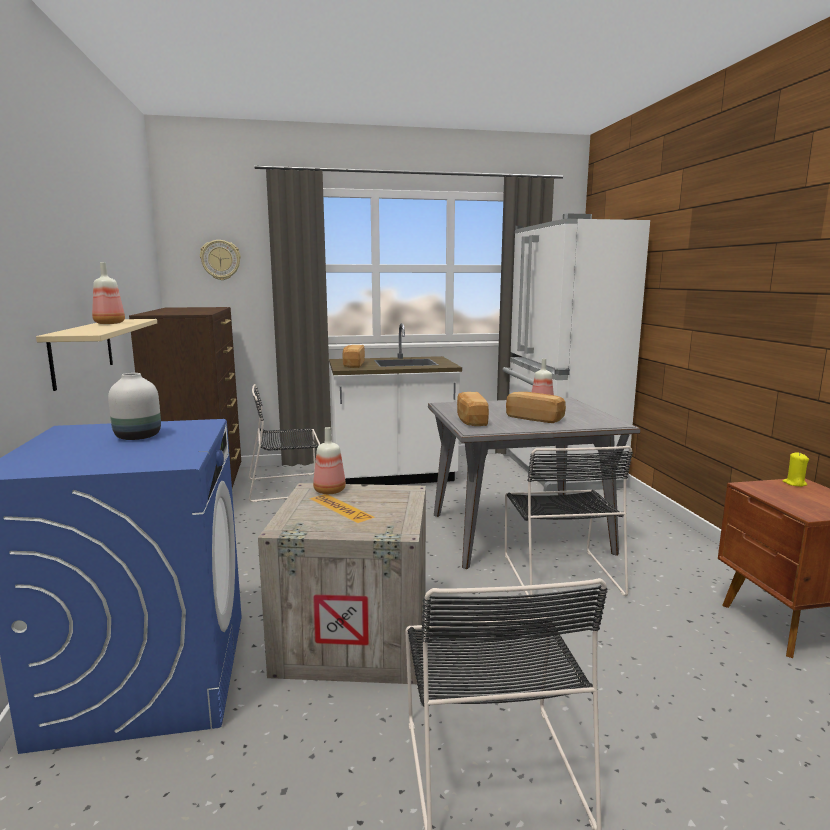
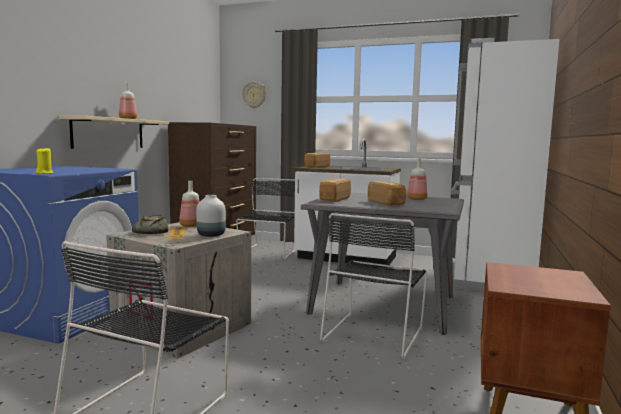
camera: 30 degrees right, 5 degrees down
white vase [108,373,161,440] -> white vase moved to [196,195,226,237]
black chair [249,384,320,502] -> black chair turned 90 degrees clockwise [236,178,295,259]
yellow candle [783,452,809,487] -> yellow candle moved to [35,148,53,174]
none -> bread [132,215,168,234]

